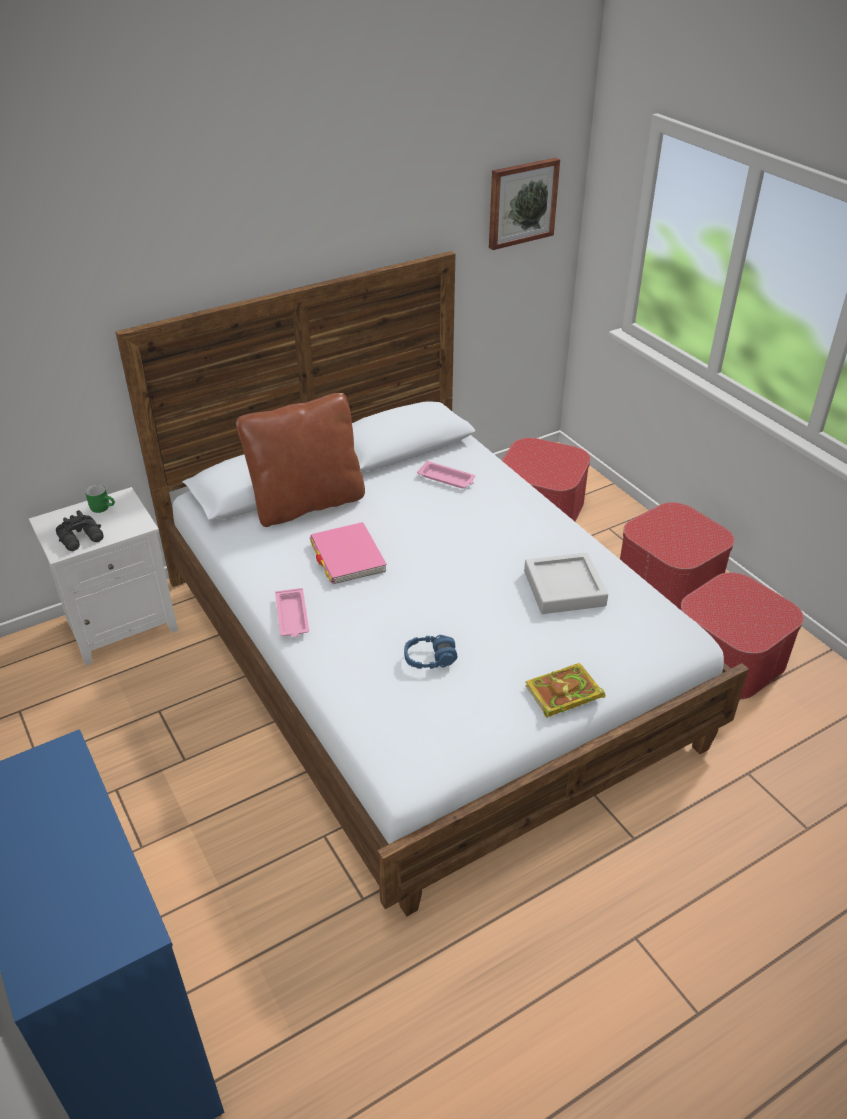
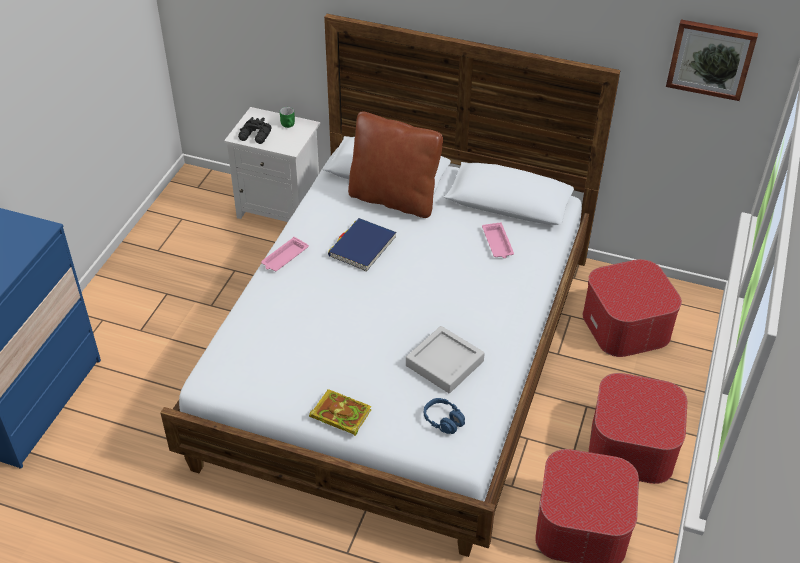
camera: 50 degrees right, 5 degrees up
pink book [310,522,387,584] -> blue book [328,218,396,272]
blue headphones [404,635,458,669] -> blue headphones moved to [424,398,465,434]

